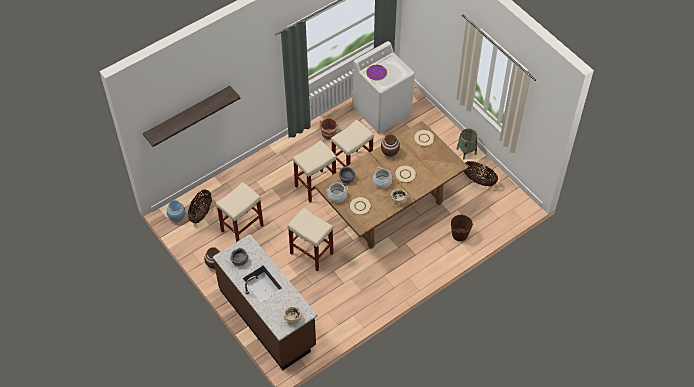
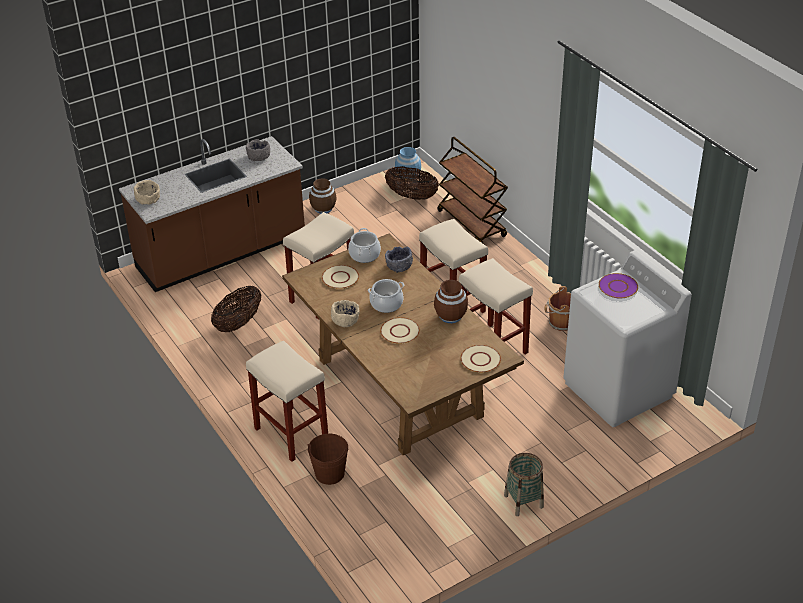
camera: 95 degrees right, 15 degrees down
shelf [143,86,241,147] -> none
beige stool [216,182,264,242] -> beige stool moved to [246,341,328,462]
basket [464,161,498,186] -> basket moved to [211,286,261,332]
none -> brown cart [437,137,508,243]

